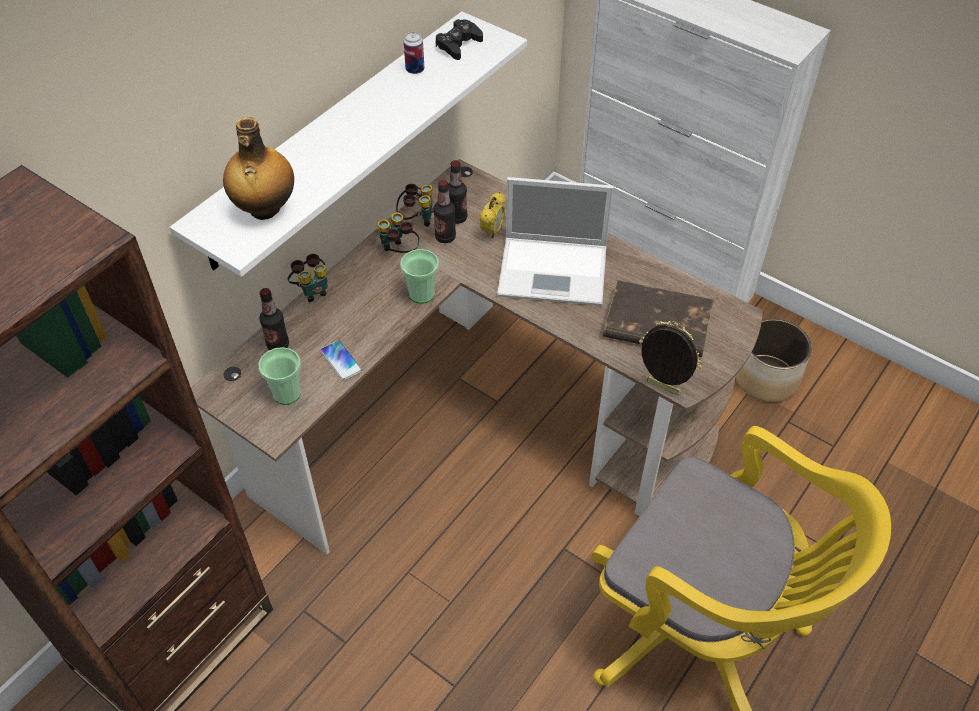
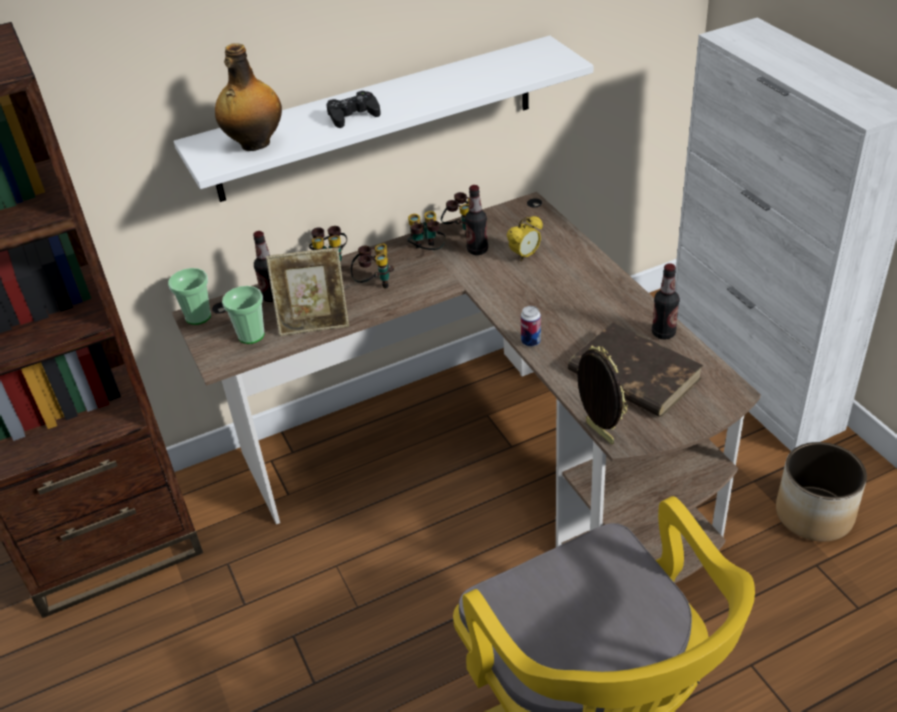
camera: 30 degrees right, 10 degrees down
phone [320,340,362,381] -> picture frame [266,247,349,336]
cup [400,249,439,304] -> cup moved to [168,268,211,325]
can [404,32,424,74] -> can moved to [521,306,541,347]
black game controller [435,19,483,60] -> black game controller moved to [326,91,381,128]
bottle [448,160,467,224] -> bottle moved to [652,263,680,339]
laptop [497,177,614,306] -> none
none -> binoculars [351,244,394,289]

